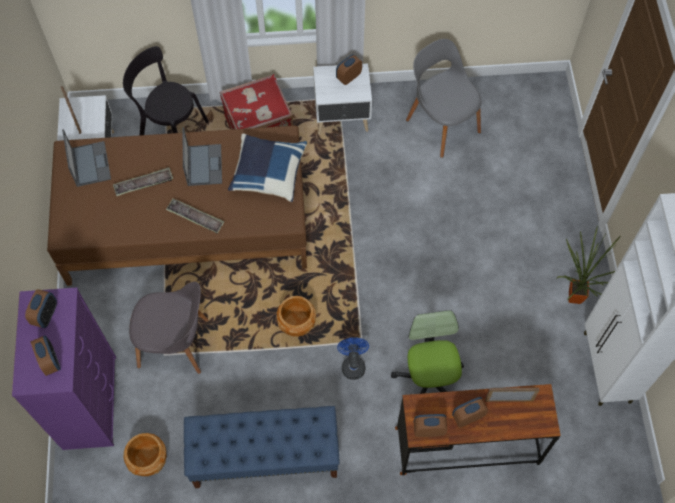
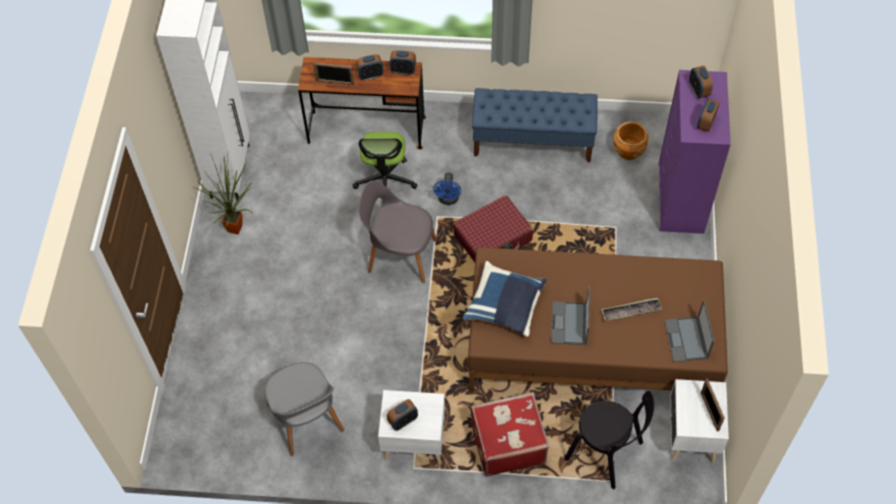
camera: 170 degrees left, 5 degrees down
grey chair [129,282,209,374] -> grey chair moved to [358,180,437,283]
tray [166,199,224,234] -> none
brown planter [277,296,316,337] -> red suitcase [453,195,533,263]

